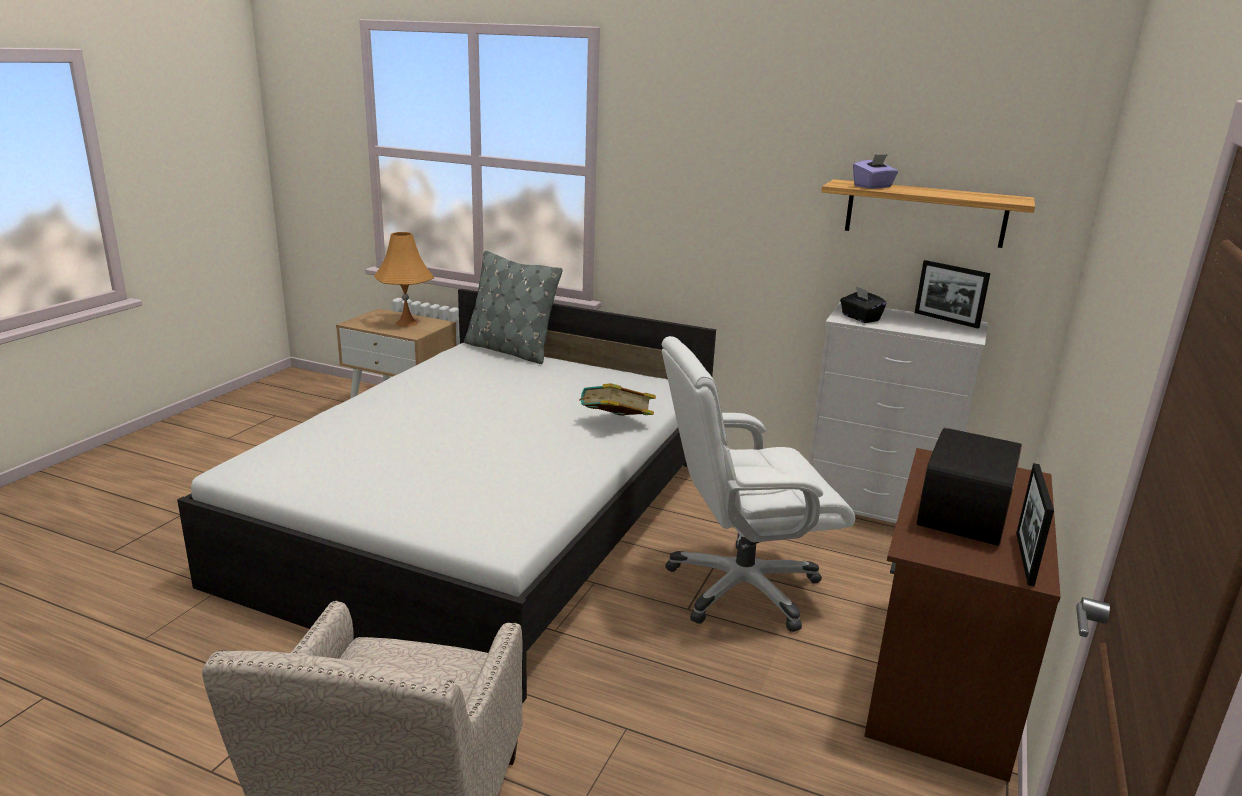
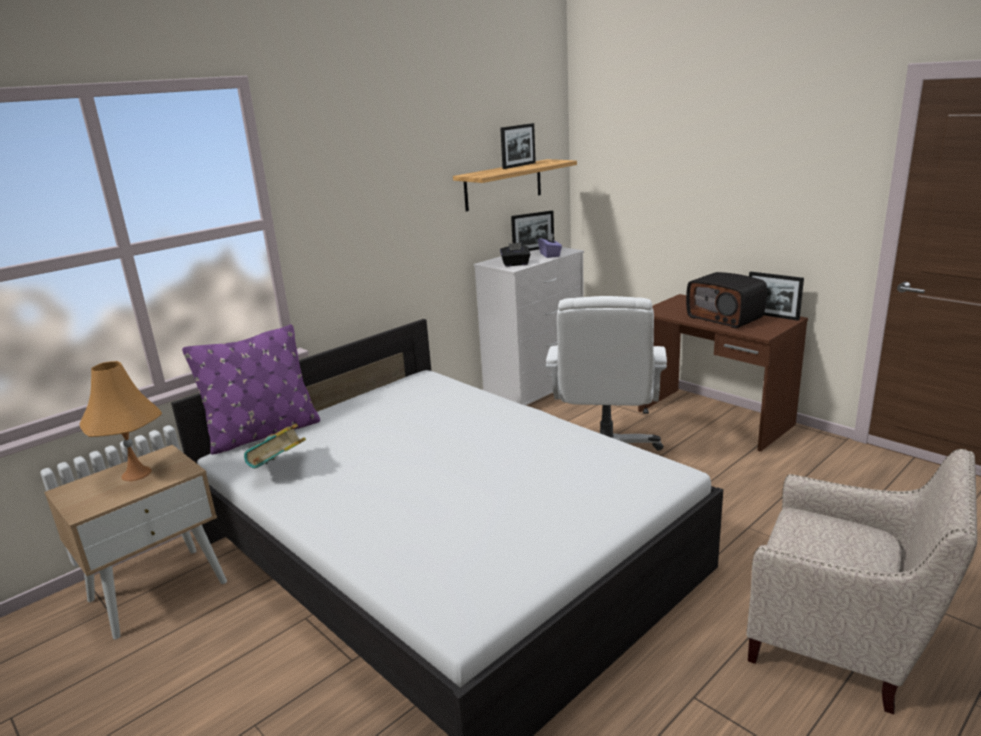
camera: 65 degrees left, 0 degrees up
grey pillow [464,251,563,364] -> purple pillow [182,325,320,455]
book [579,383,656,416] -> book moved to [244,424,306,469]
purple tissue box [853,154,898,189] -> purple tissue box moved to [538,233,562,258]
none -> picture frame [500,123,536,169]

